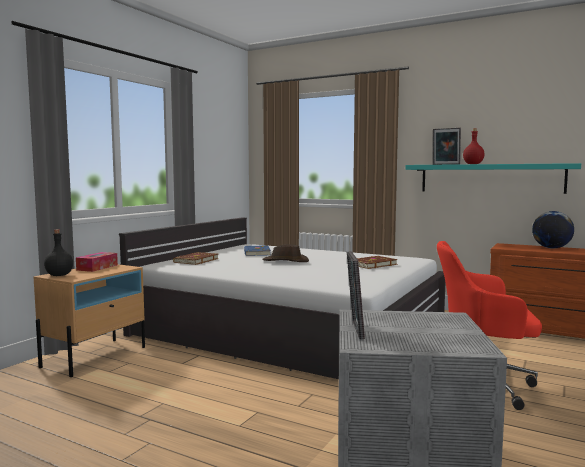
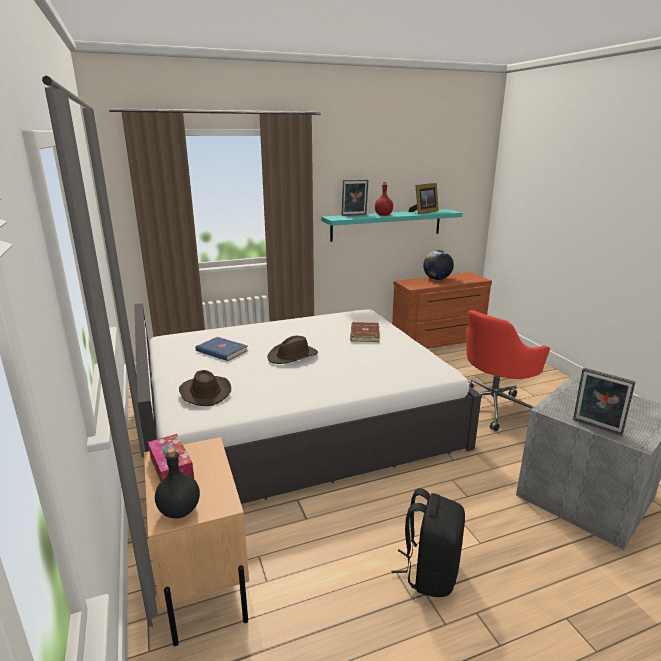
camera: 50 degrees left, 15 degrees up
brown book [173,252,219,265] -> brown hat [179,370,231,406]
none -> black backpack [392,488,465,597]
none -> picture frame [409,183,439,215]

